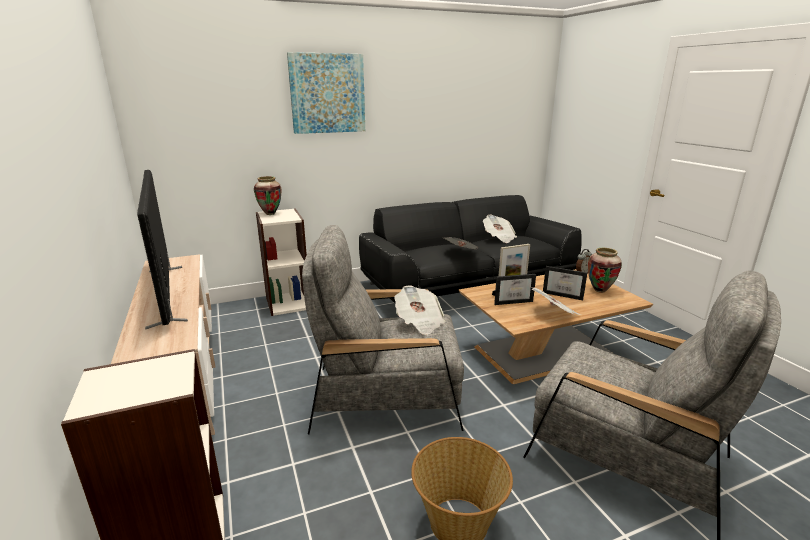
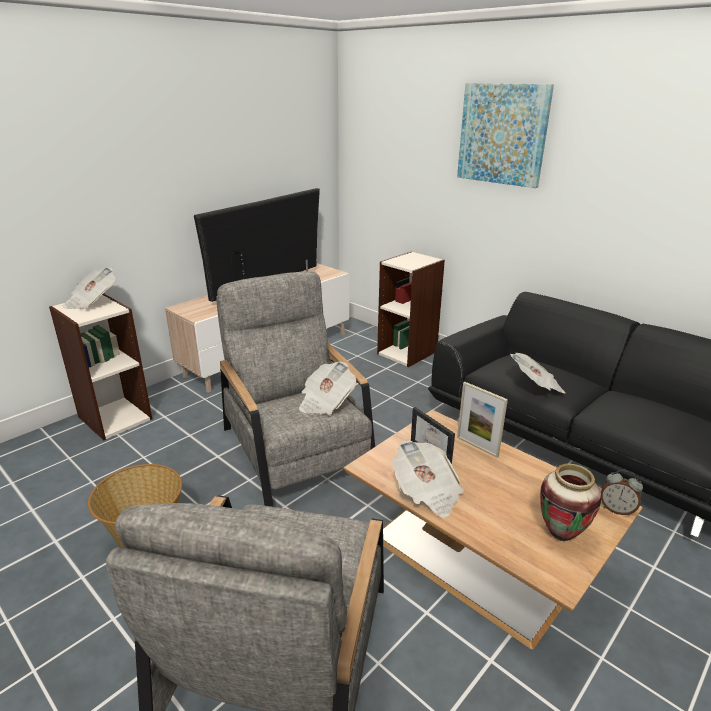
camera: 65 degrees right, 5 degrees up
vase [254,176,281,215] -> none
newspaper [483,215,517,243] -> newspaper moved to [63,267,116,309]
picture frame [543,266,587,300] -> none

